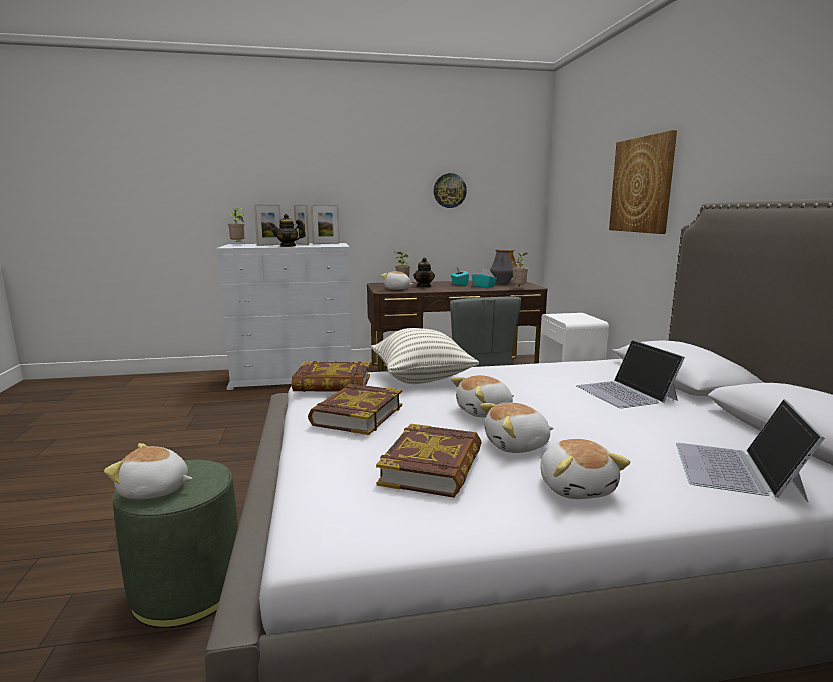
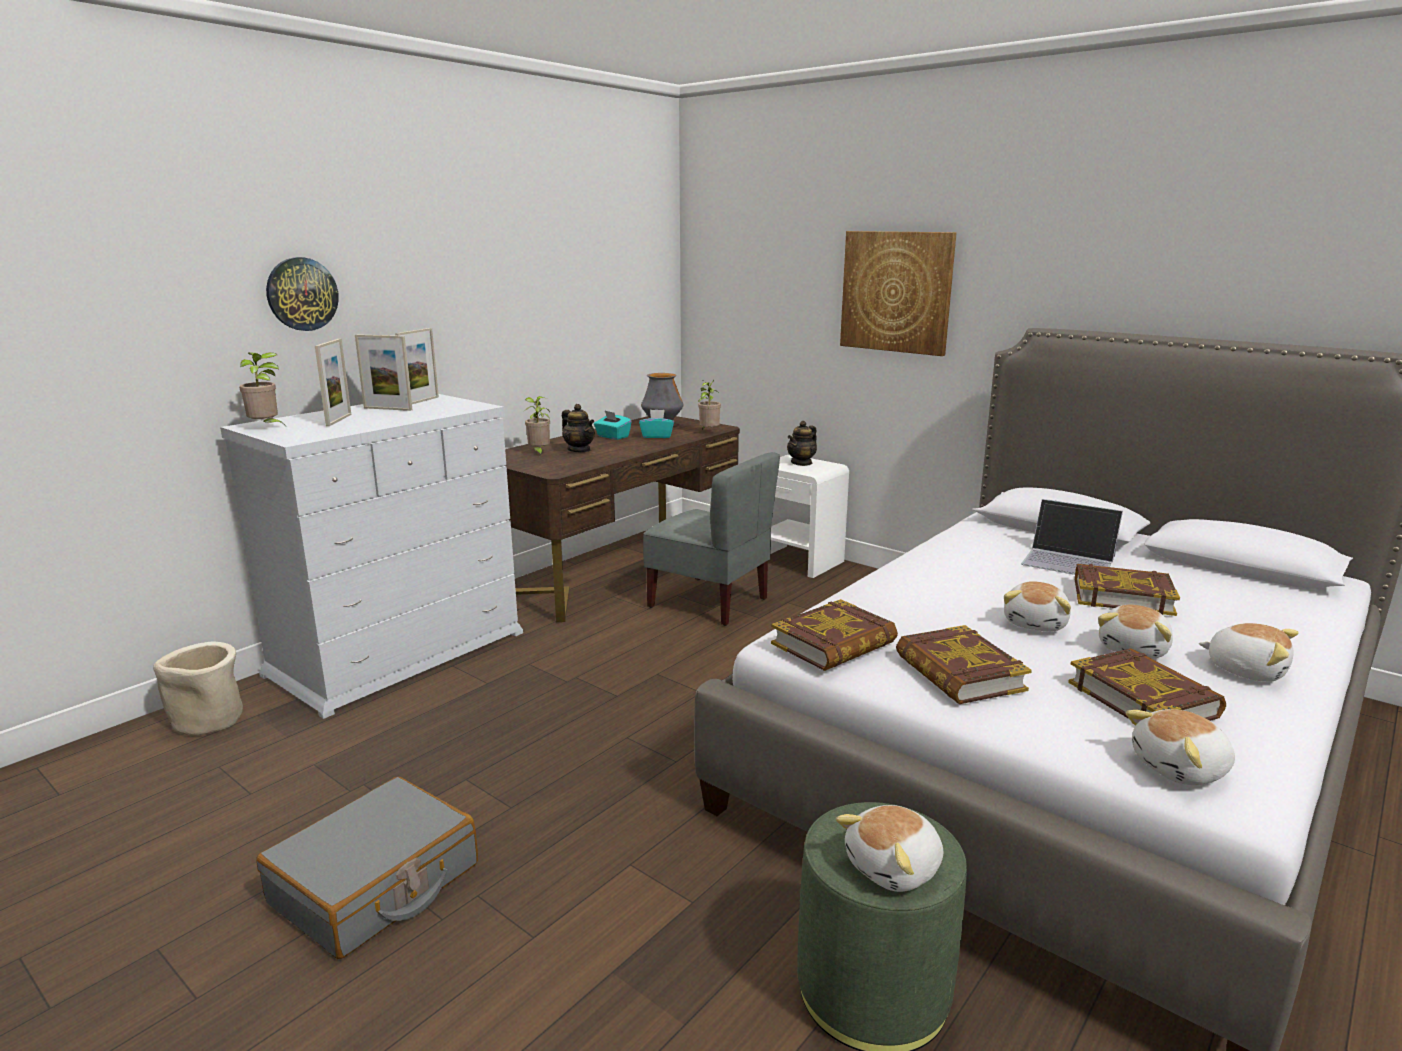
camera: 40 degrees left, 5 degrees up
teapot [270,214,306,247] -> teapot moved to [787,421,817,466]
pillow [371,328,479,384] -> none
plush toy [381,271,412,290] -> plush toy moved to [1126,709,1235,785]
wall clock [434,173,467,208] -> wall clock moved to [266,257,339,331]
laptop [676,399,825,502] -> none
none -> beige planter [153,642,243,736]
none -> grey suitcase [256,777,478,959]
none -> book [1075,564,1180,616]

